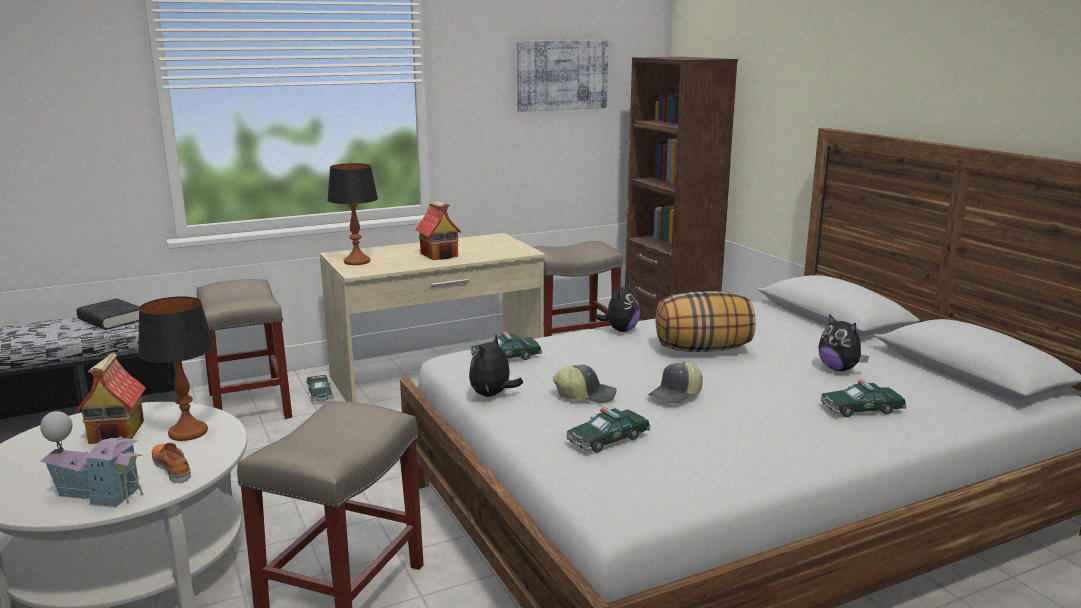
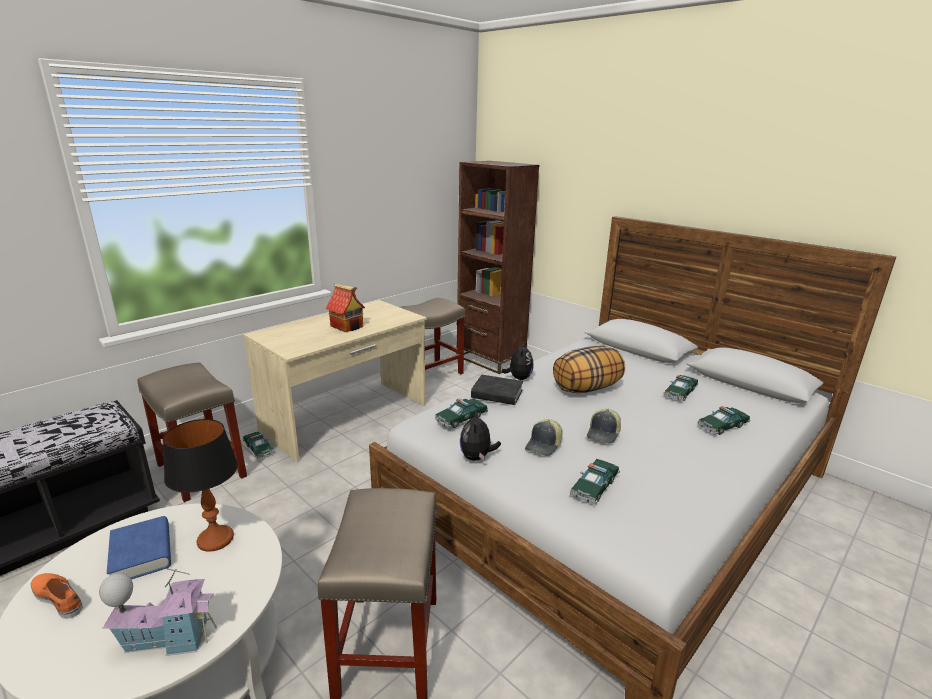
camera: 20 degrees left, 5 degrees up
toy house [75,352,146,444] -> blue book [107,516,171,579]
black book [77,298,139,330] -> black book moved to [471,375,523,405]
orange shoe [152,442,191,483] -> orange shoe moved to [30,573,83,619]
table lamp [327,163,378,265] -> none
picture [517,40,608,112] -> none
cap [553,364,617,403] -> cap turned 135 degrees clockwise [525,419,562,456]
plush toy [819,314,869,371] -> toy car [664,375,699,401]

